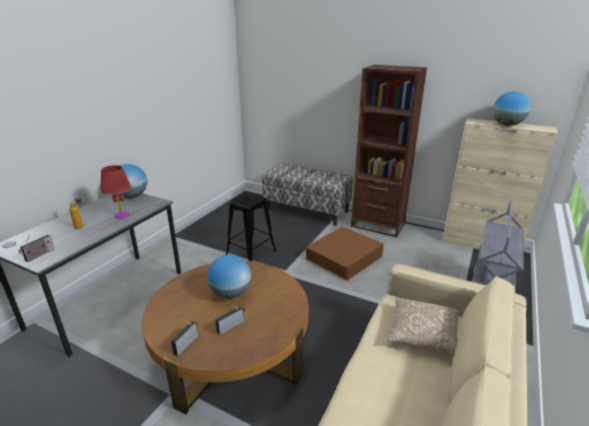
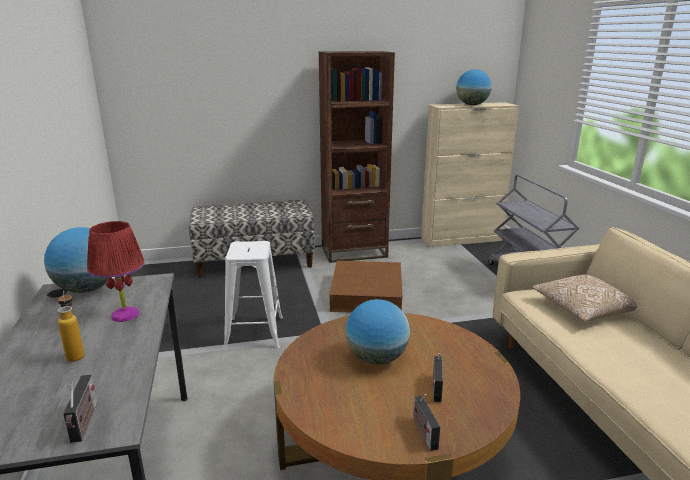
camera: 40 degrees left, 5 degrees down
black stool [226,193,276,261] -> white stool [223,241,283,350]

